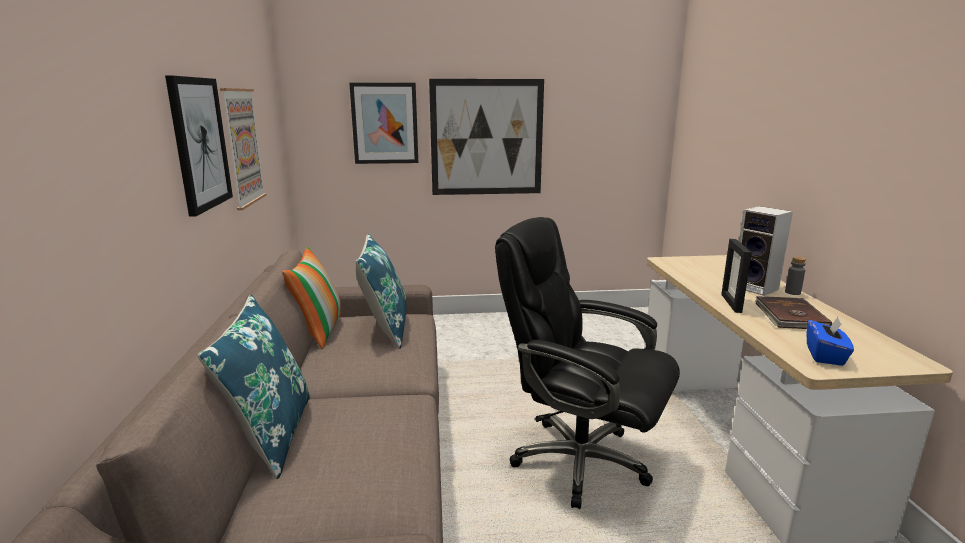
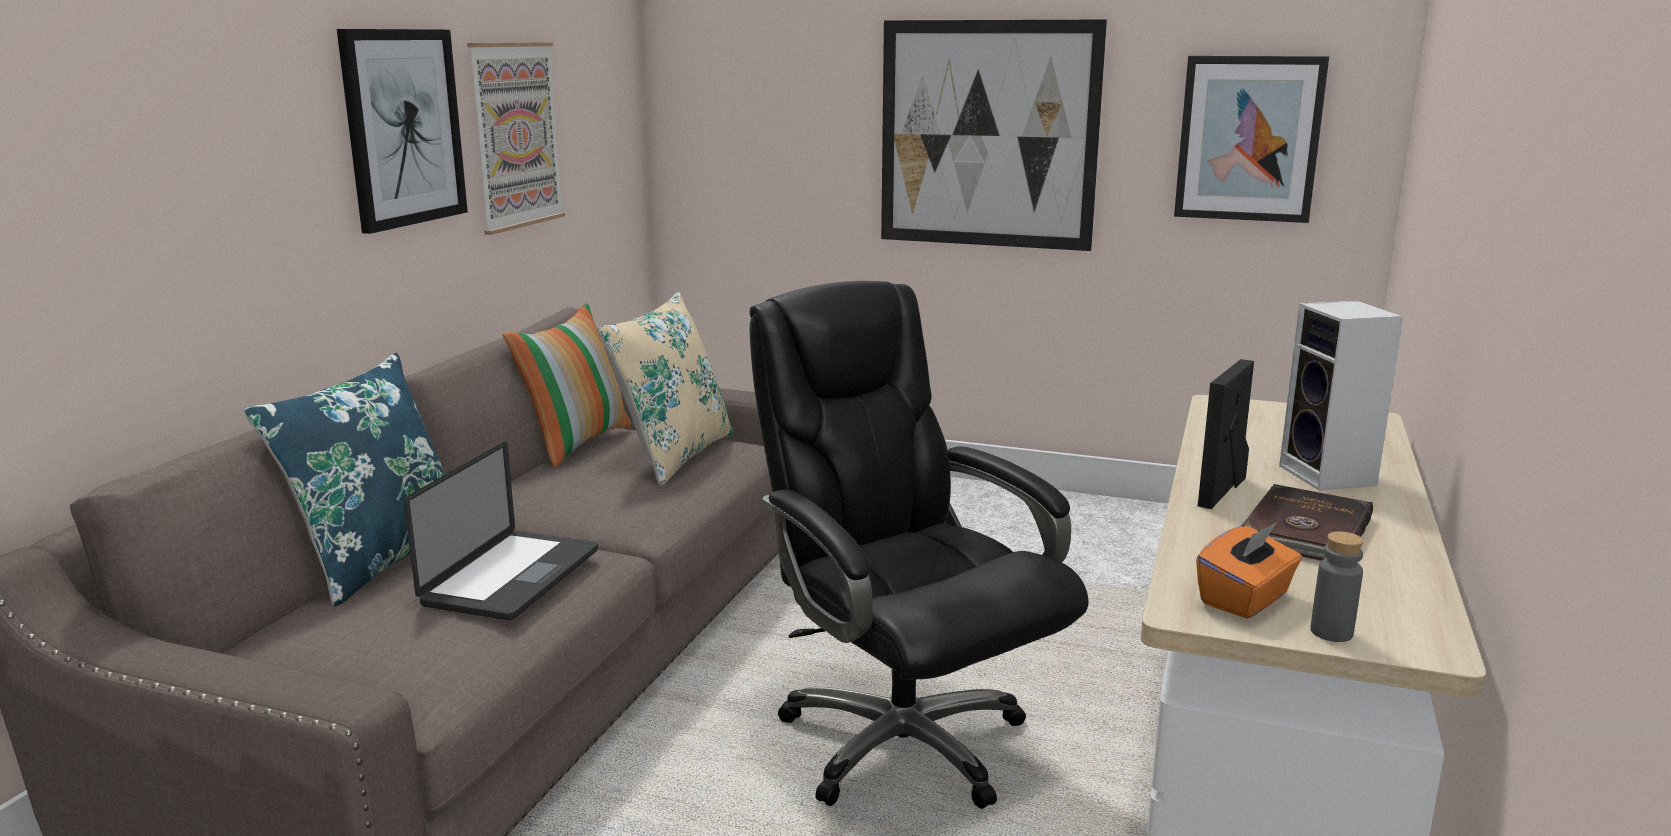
camera: 25 degrees right, 0 degrees up
picture [349,82,418,164] -> picture moved to [1174,56,1329,223]
blue pillow [355,234,407,349] -> beige pillow [597,292,734,486]
grey bottle [785,257,806,295] -> grey bottle moved to [1311,531,1363,642]
blue tissue box [807,317,854,366] -> orange tissue box [1196,522,1302,619]
none -> laptop [404,442,598,620]

